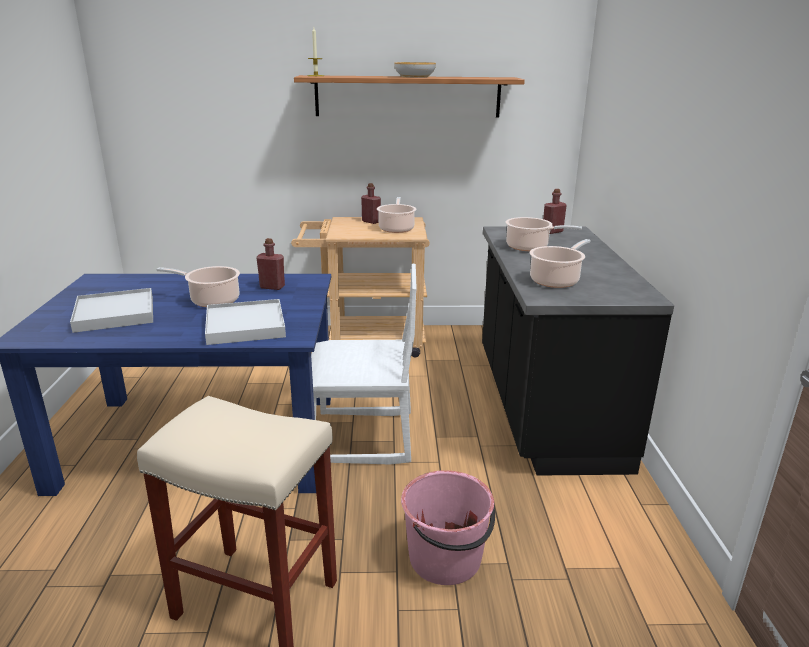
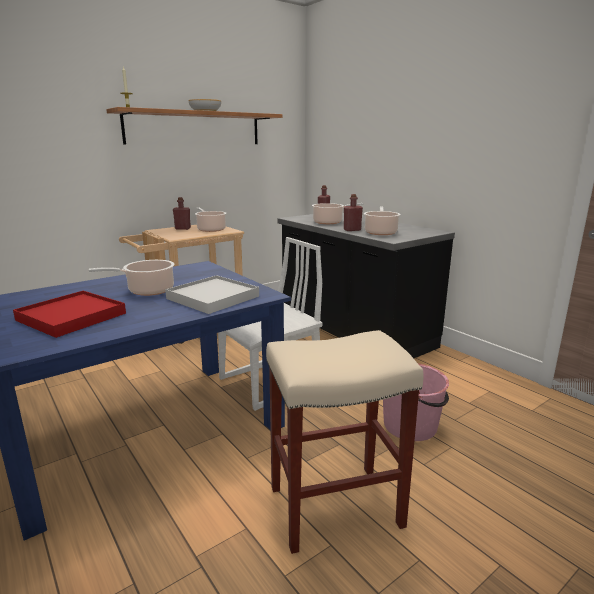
camera: 35 degrees left, 5 degrees down
white tray [70,288,153,333] -> red tray [13,291,126,338]
red bottle [256,238,285,290] -> red bottle moved to [344,194,363,231]

